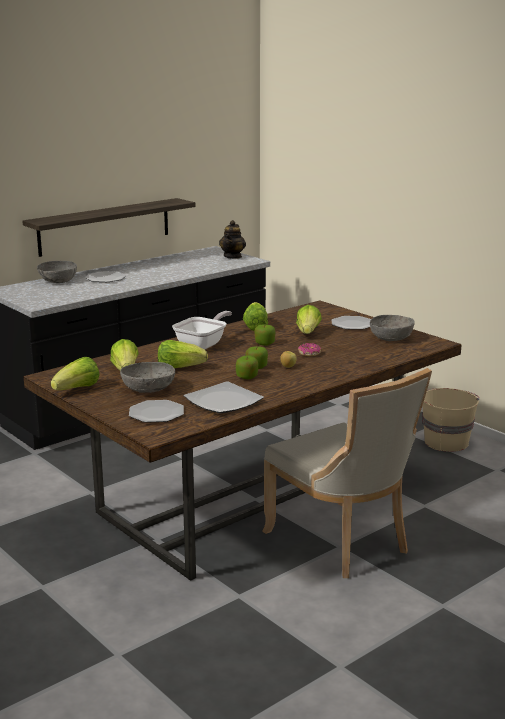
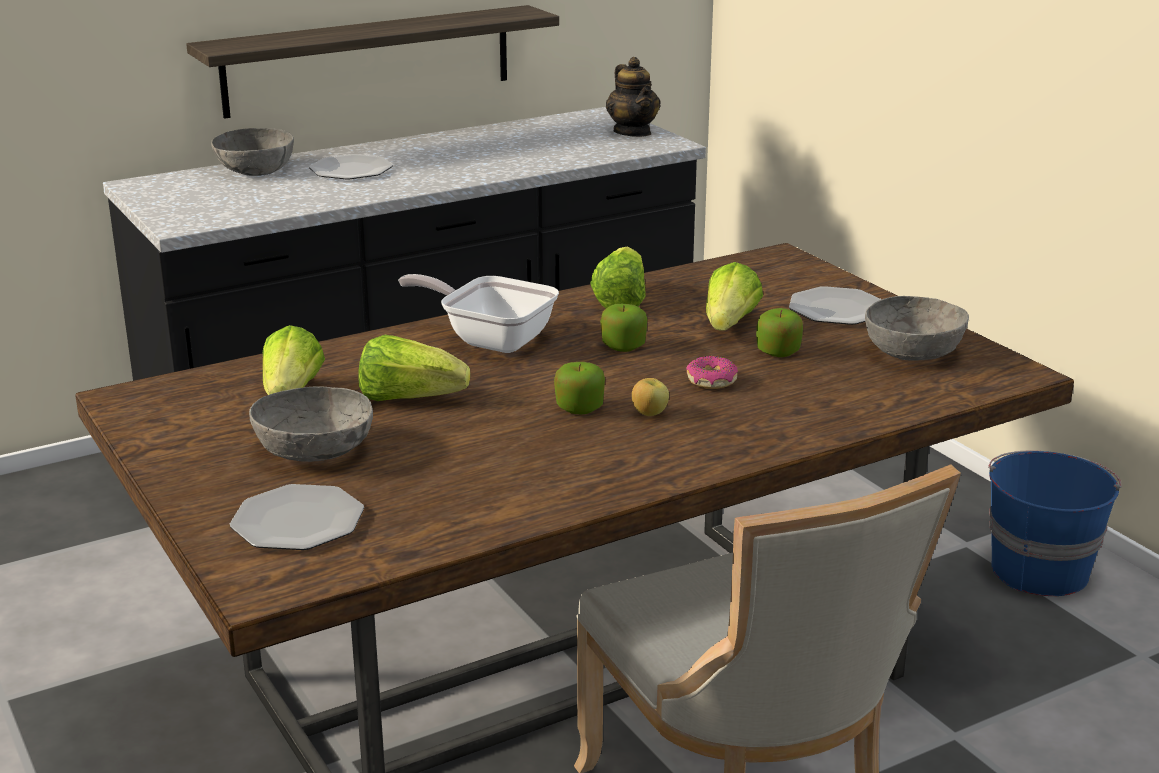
camera: 10 degrees right, 5 degrees up
lettuce [51,357,100,390] -> none
frying pan [172,311,232,350] -> frying pan turned 105 degrees counterclockwise [398,274,559,353]
plate [184,381,264,413] -> none
teapot [219,220,246,259] -> teapot turned 45 degrees counterclockwise [606,57,661,137]
apple [236,355,258,379] -> apple moved to [756,308,803,357]
beige bucket [422,388,479,452] -> blue bucket [988,450,1121,596]

